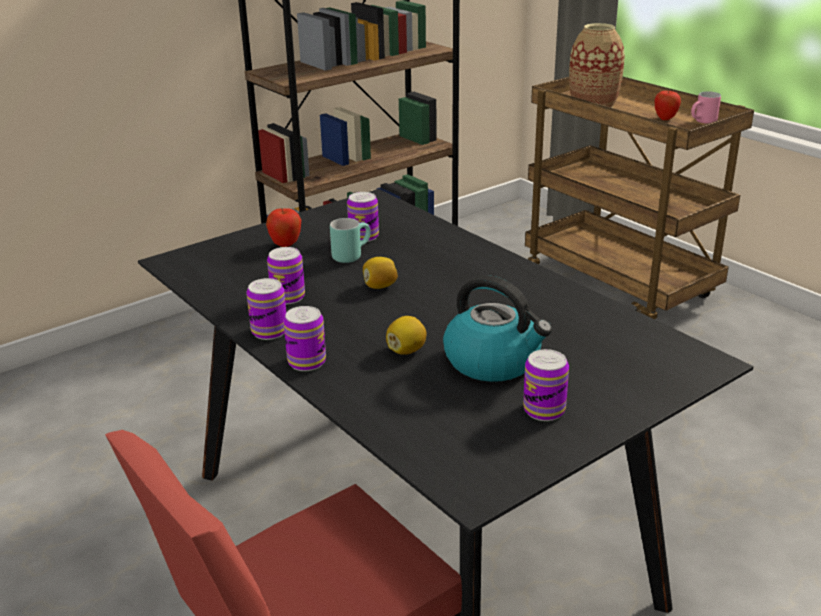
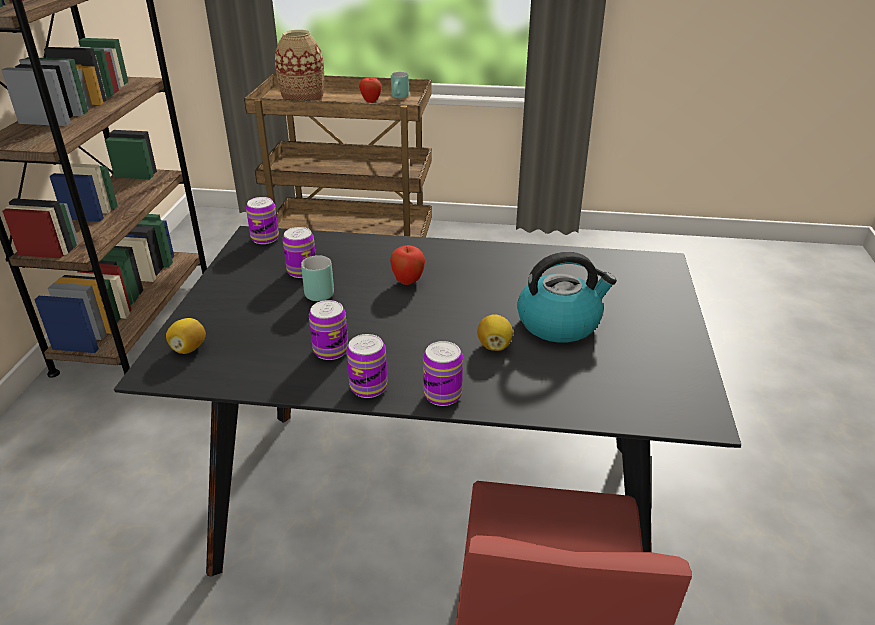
camera: 45 degrees left, 5 degrees up
apple [266,208,301,247] -> apple moved to [390,245,425,285]
lemon [363,257,398,289] -> lemon moved to [166,318,206,354]
can [523,349,569,421] -> can moved to [246,197,279,244]
pink mug [691,91,721,124] -> turquoise mug [391,72,409,98]

